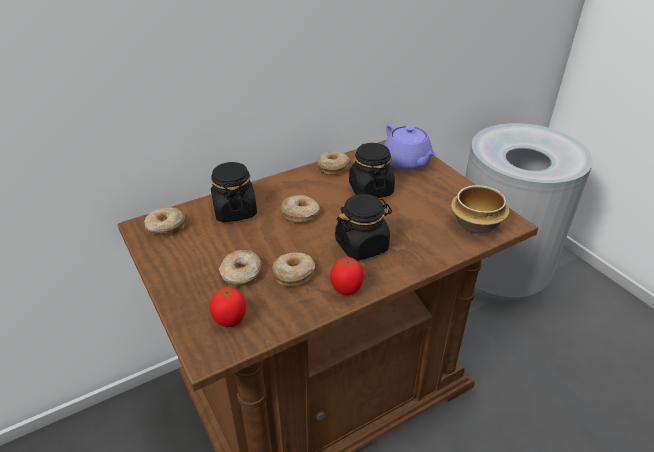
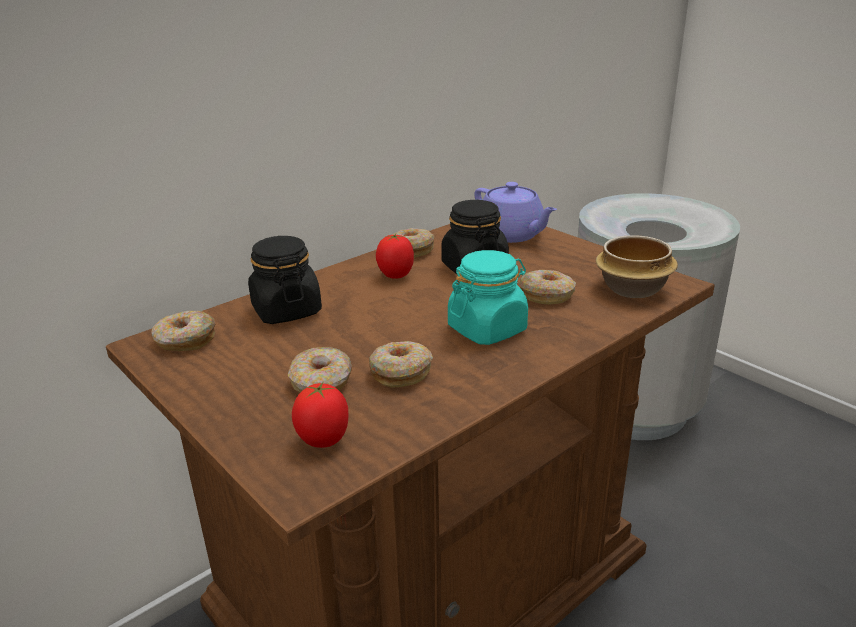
camera: 10 degrees left, 10 degrees down
donut [281,195,319,223] -> donut moved to [520,270,576,305]
tomato [330,256,364,295] -> tomato moved to [376,234,414,279]
black jar [335,194,392,261] -> turquoise jar [448,250,528,345]

